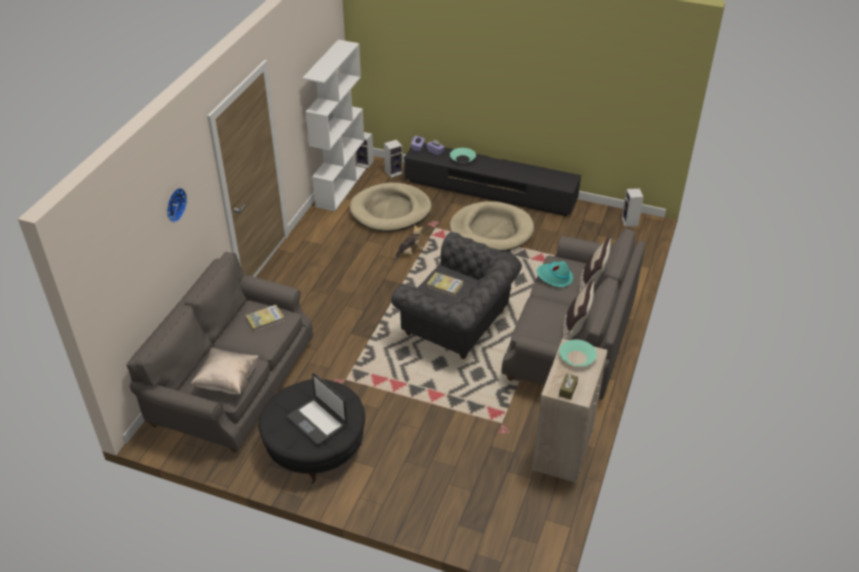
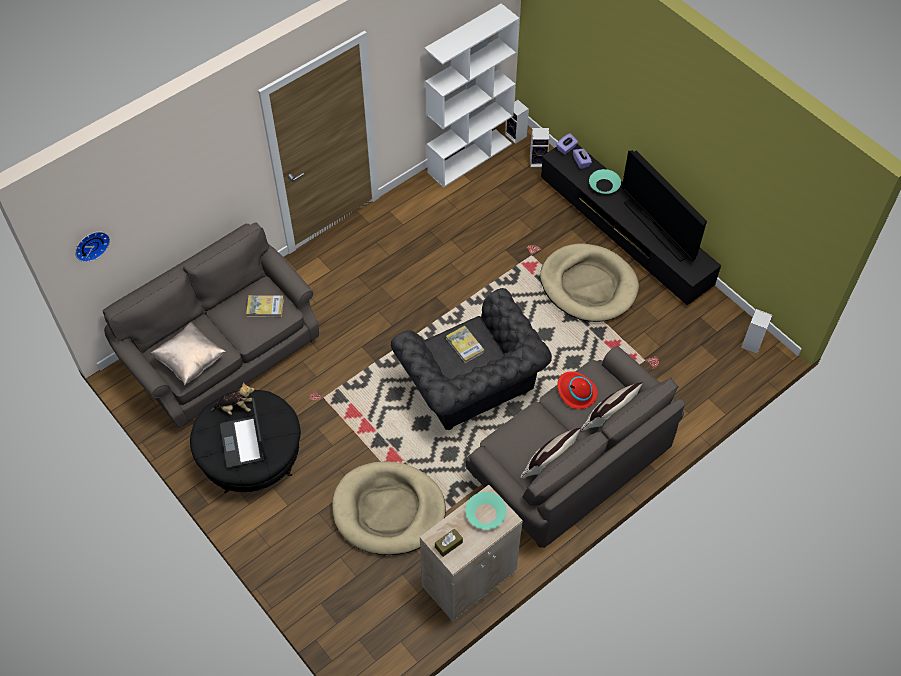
camera: 30 degrees right, 15 degrees up
wall clock [167,188,187,222] -> wall clock moved to [75,232,110,262]
beige dog bed [350,183,432,232] -> beige dog bed moved to [332,461,446,555]
plush toy [394,225,423,261] -> plush toy moved to [210,382,255,415]
turquoise hat [537,261,573,287] -> red hat [557,371,598,409]
none -> television [622,150,707,262]

